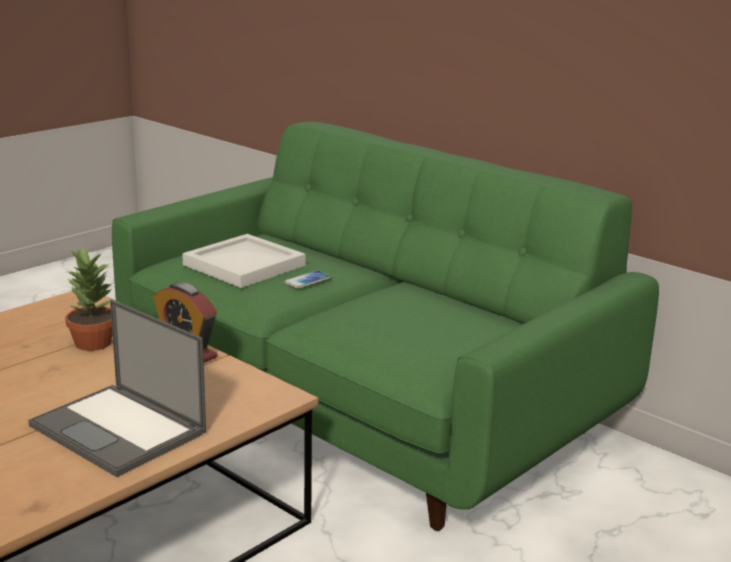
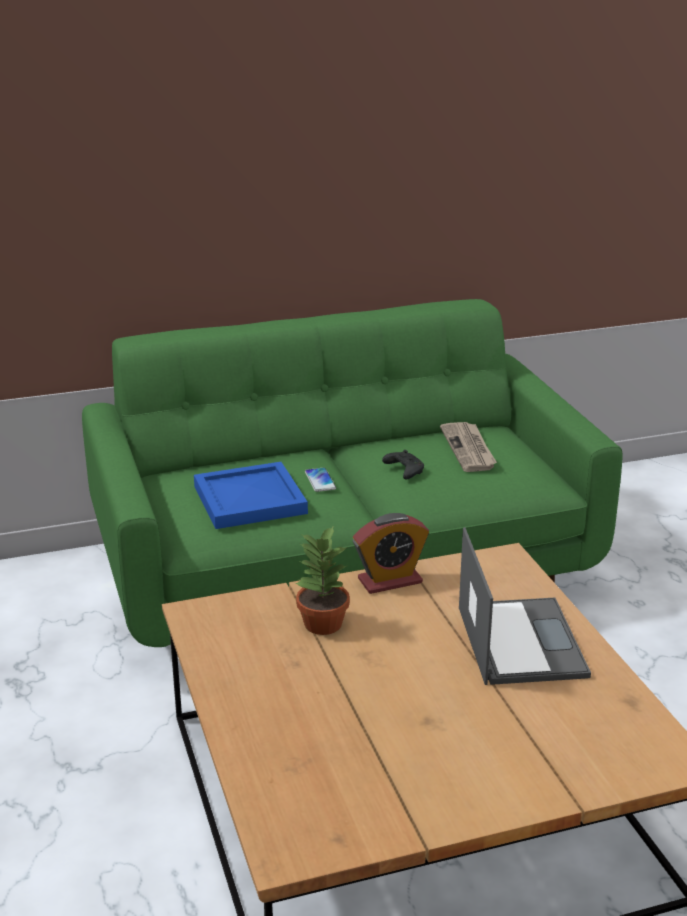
camera: 60 degrees left, 5 degrees up
laptop [28,299,206,477] -> laptop turned 75 degrees counterclockwise [459,527,591,685]
white tray [182,234,306,288] -> blue tray [194,462,308,529]
none -> black game controller [382,450,424,480]
none -> newspaper [440,422,497,472]

